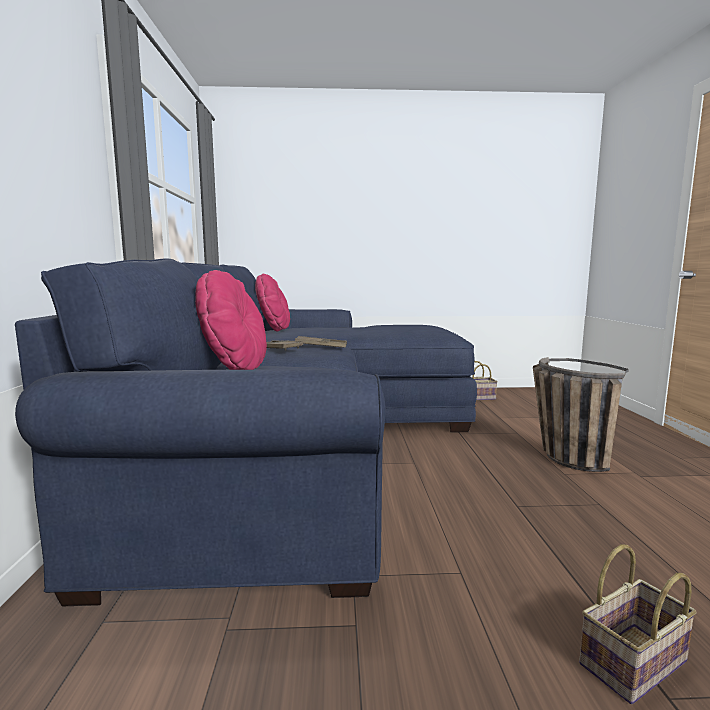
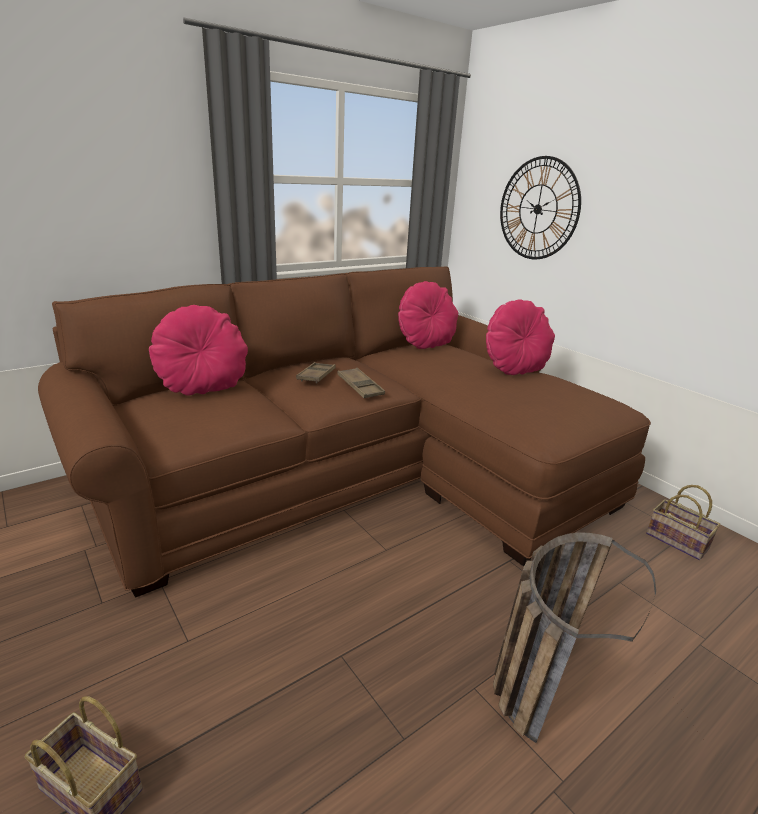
camera: 55 degrees right, 15 degrees up
blue sofa [15,258,477,606] -> brown sofa [38,267,651,597]
none -> pink pillow [486,299,555,375]
none -> wall clock [500,156,581,259]

